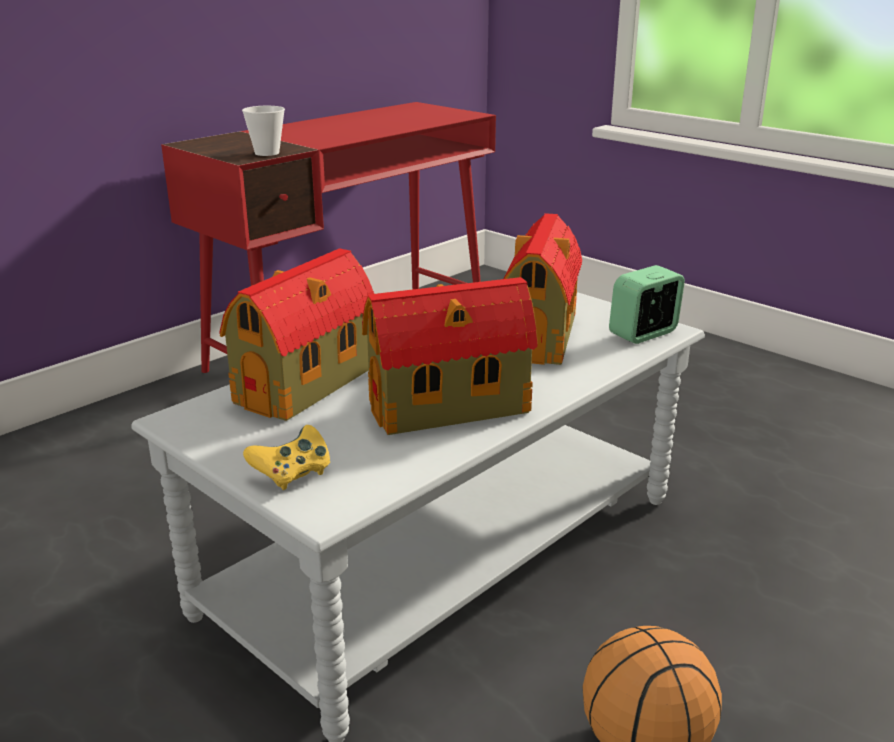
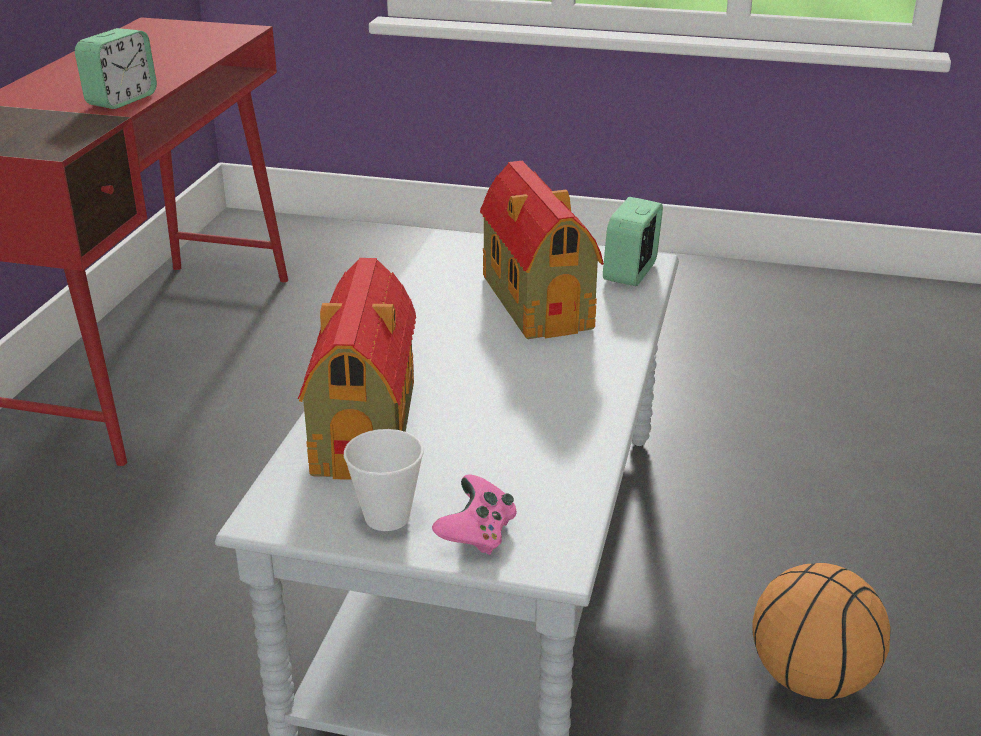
camera: 30 degrees left, 5 degrees up
cup [242,106,285,156] -> cup moved to [344,429,424,531]
yellow game controller [243,425,330,490] -> pink game controller [432,475,517,555]
toy house [362,277,538,435] -> none
none -> alarm clock [75,28,157,109]

